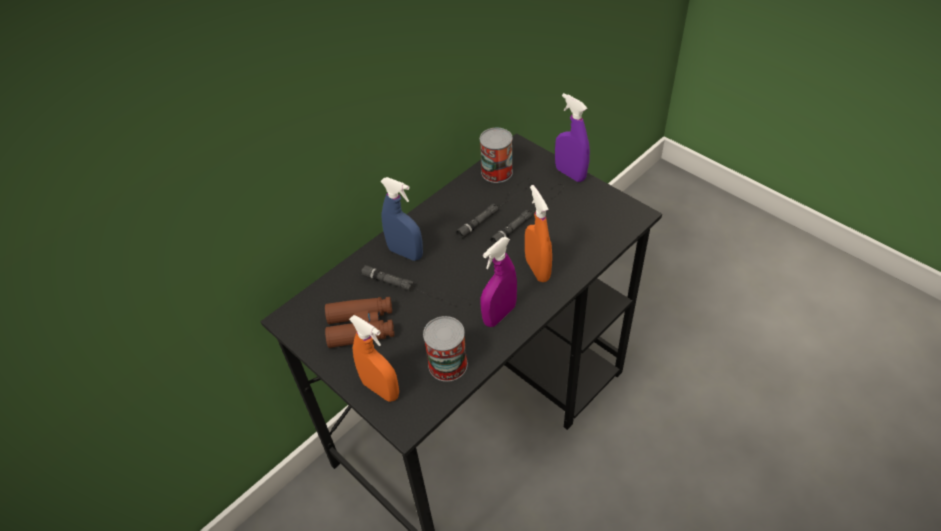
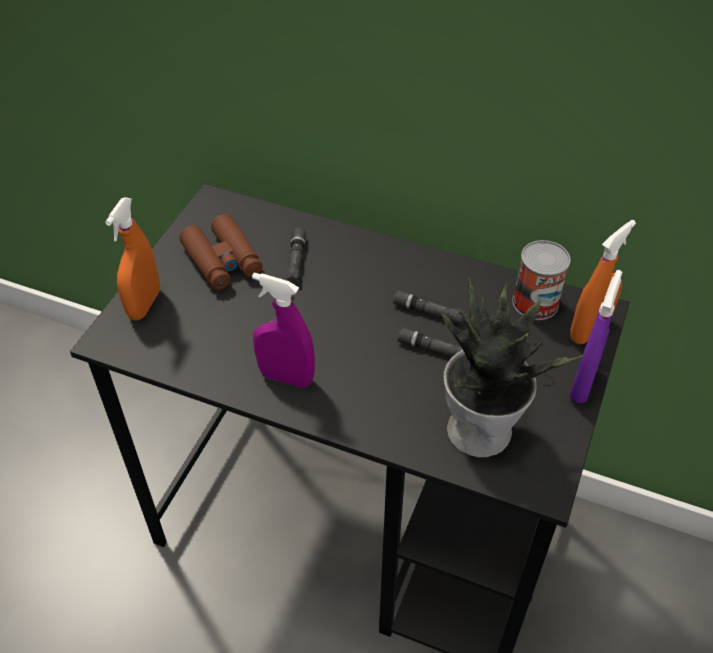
camera: 65 degrees right, 0 degrees up
blue spray bottle [380,177,423,261] -> none
can [423,316,468,382] -> none
orange spray bottle [525,185,552,282] -> orange spray bottle moved to [570,220,636,344]
none -> potted plant [440,278,585,458]

